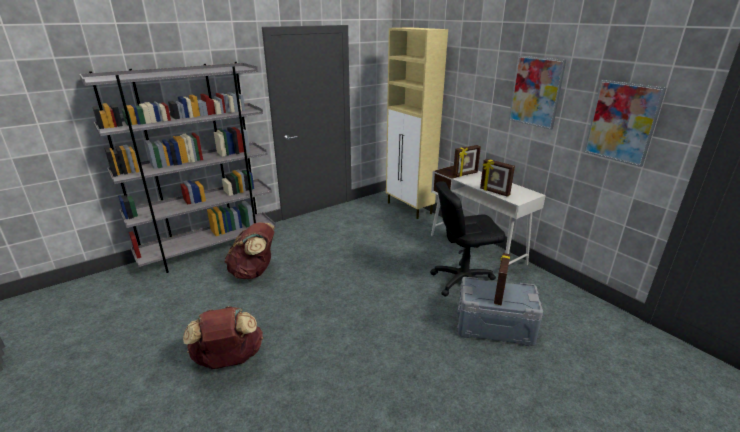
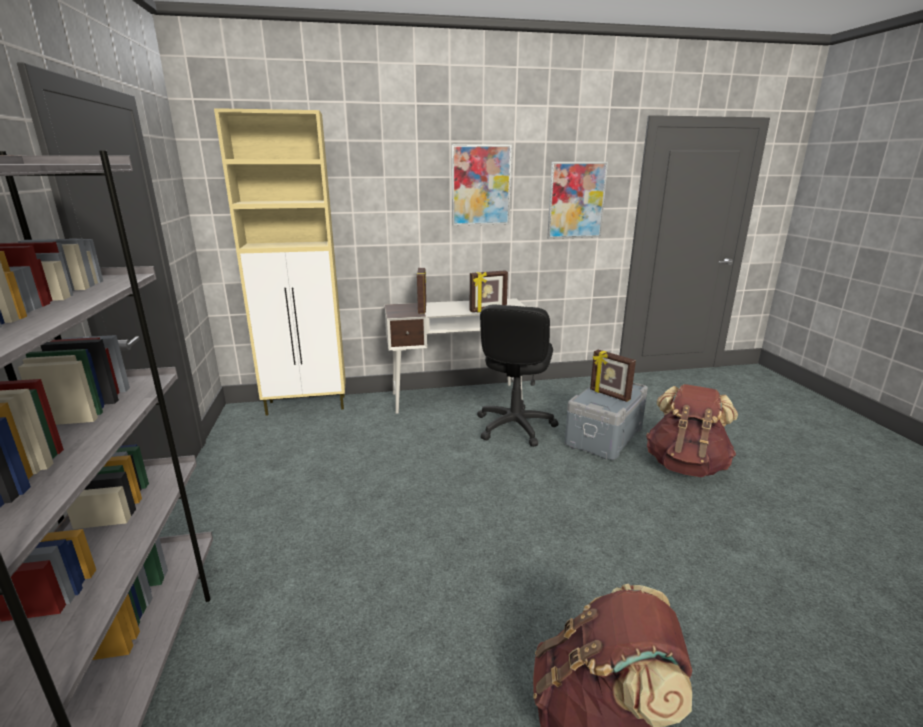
camera: 65 degrees left, 5 degrees down
brown backpack [225,222,275,279] -> brown backpack moved to [646,384,738,477]

